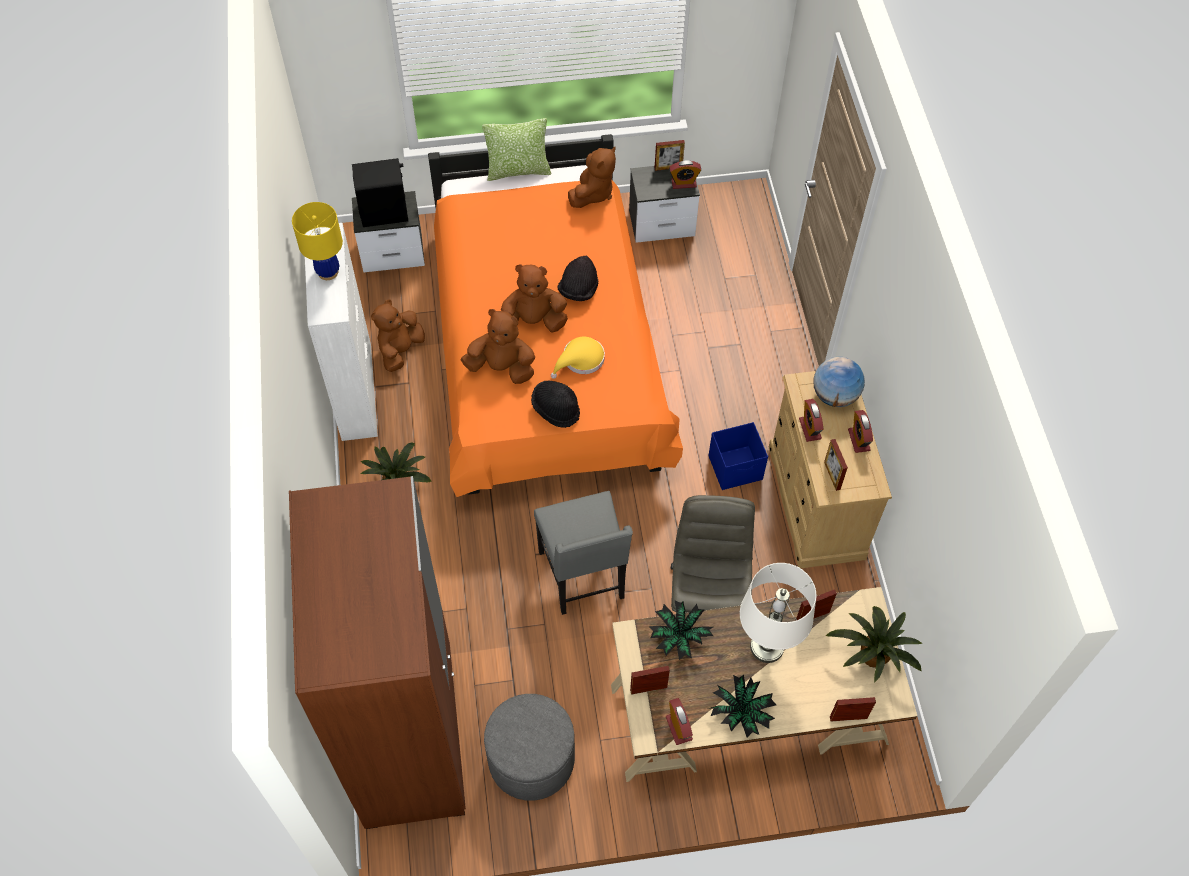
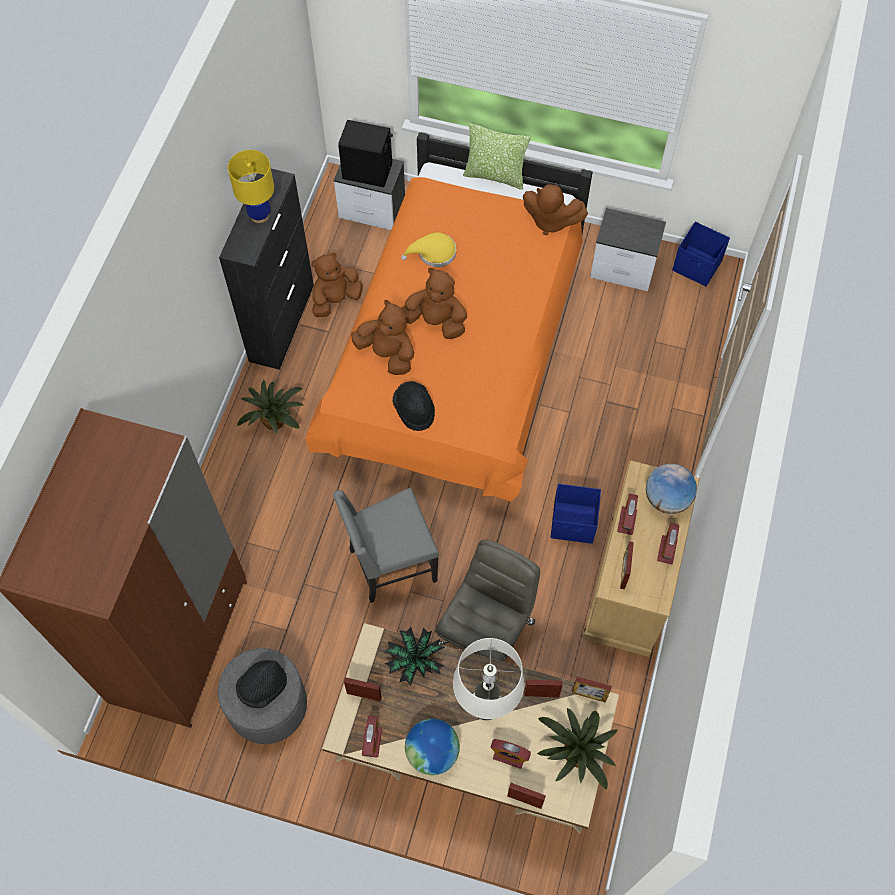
camera: 25 degrees right, 5 degrees up
white cabinet [304,223,378,441] -> black cabinet [219,169,314,370]
grey chair [534,491,633,615] -> grey chair turned 60 degrees clockwise [333,488,439,603]
yellow hat [551,337,605,379] -> yellow hat moved to [401,232,456,267]
black hat [558,256,598,301] -> black hat moved to [236,660,287,708]
brown plush toy [568,147,616,208] -> brown plush toy turned 60 degrees clockwise [523,185,588,235]
picture frame [655,140,685,171] -> picture frame moved to [572,676,612,703]
alarm clock [669,160,701,189] -> alarm clock moved to [491,739,531,769]
potted plant [710,675,776,737] -> globe [405,719,460,775]
none -> blue storage box [672,222,730,287]

